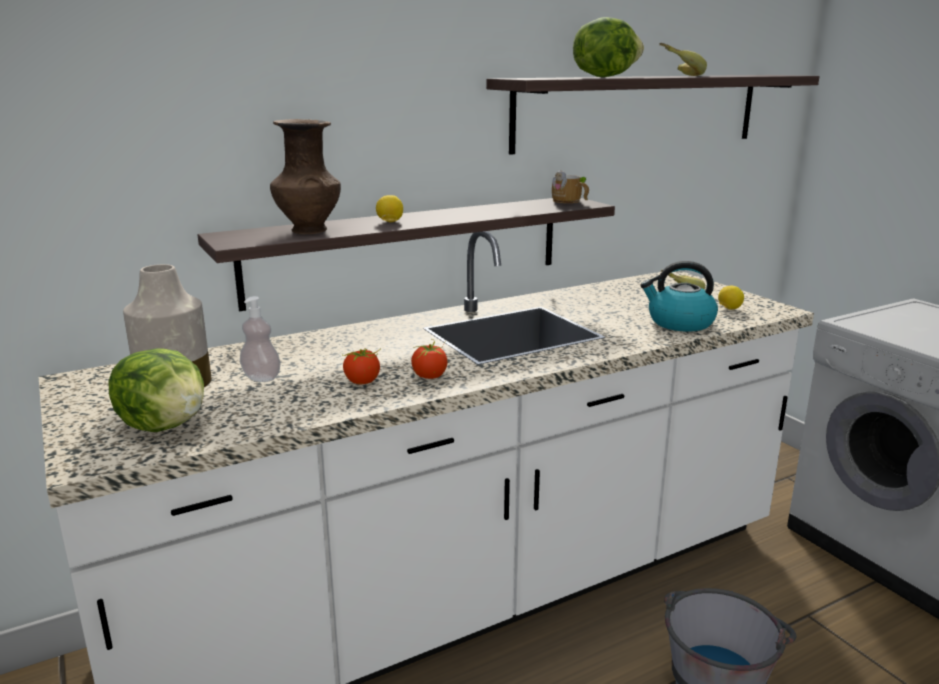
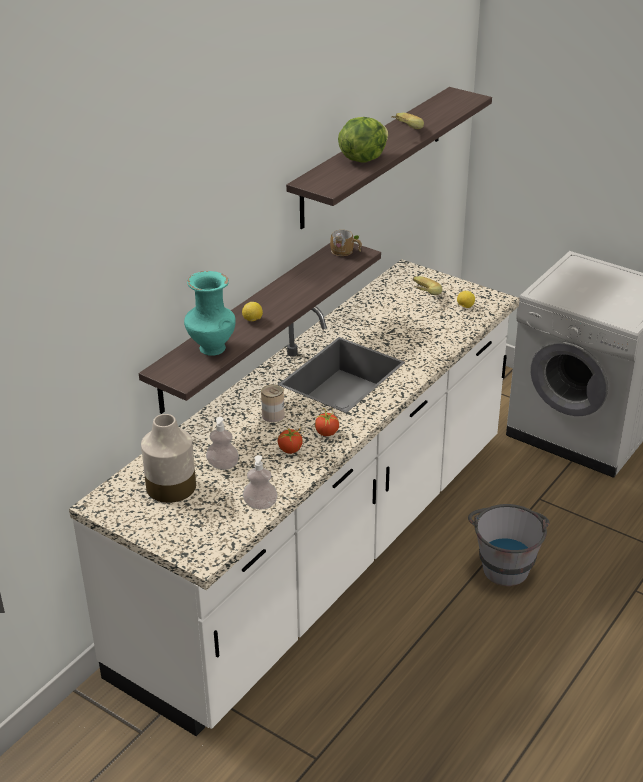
camera: 25 degrees left, 15 degrees up
lettuce [109,348,204,432] -> none
brown vase [270,119,341,234] -> turquoise vase [184,271,236,356]
kettle [640,261,718,332] -> none
none -> soap dispenser [243,455,278,509]
none -> can [261,384,284,422]

